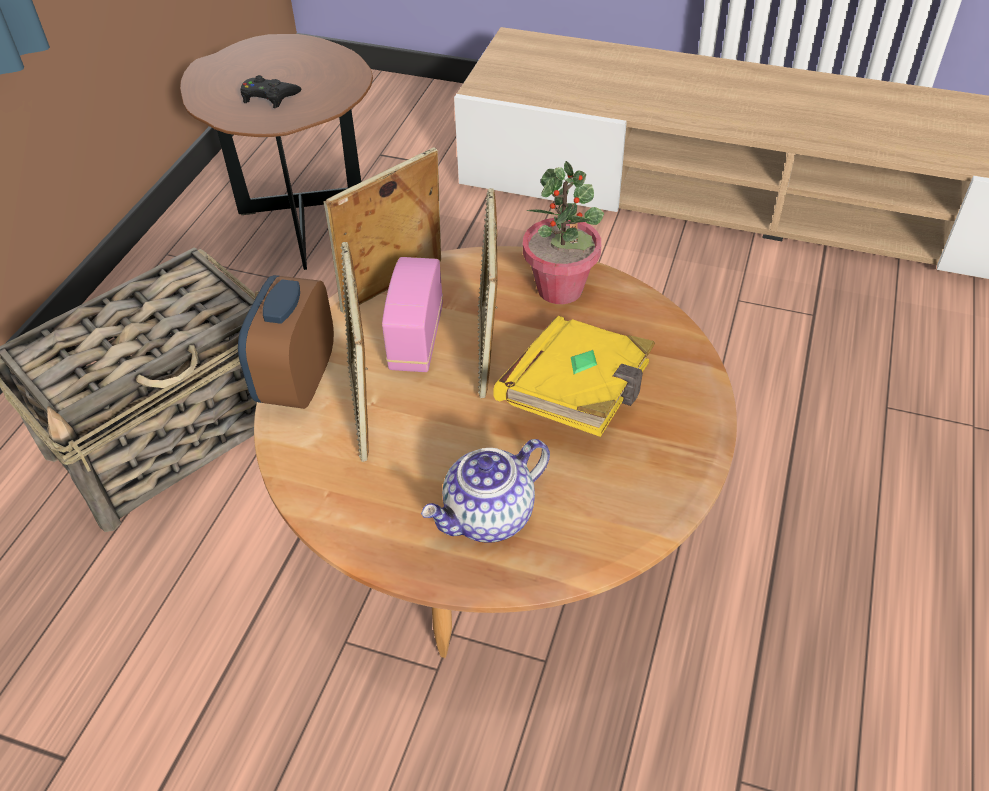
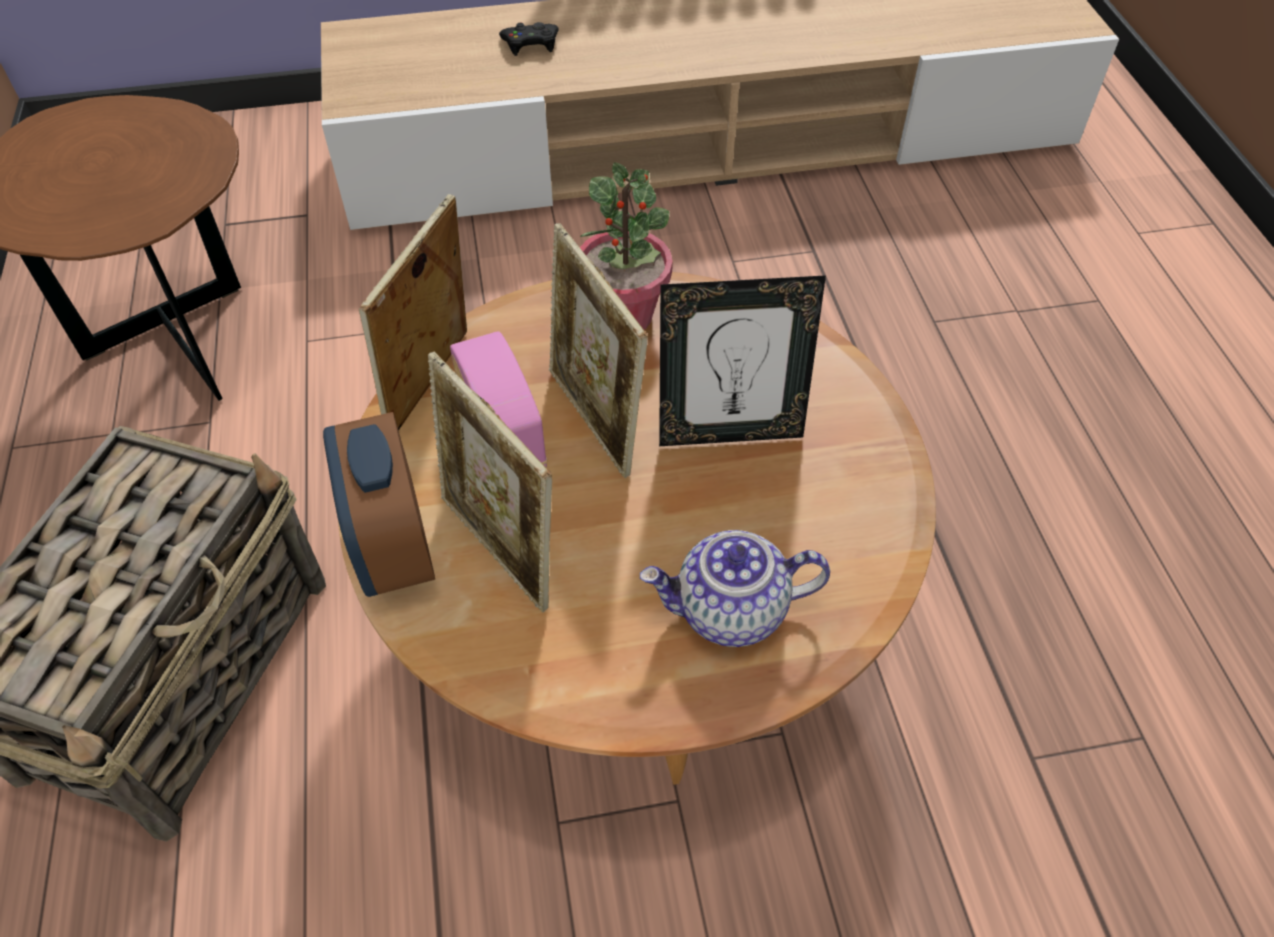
camera: 30 degrees left, 5 degrees up
black game controller [240,75,302,108] -> black game controller moved to [499,22,558,56]
teapot [421,439,550,543] -> teapot turned 60 degrees clockwise [640,530,830,647]
yellow book [493,316,655,437] -> picture frame [659,275,826,446]

